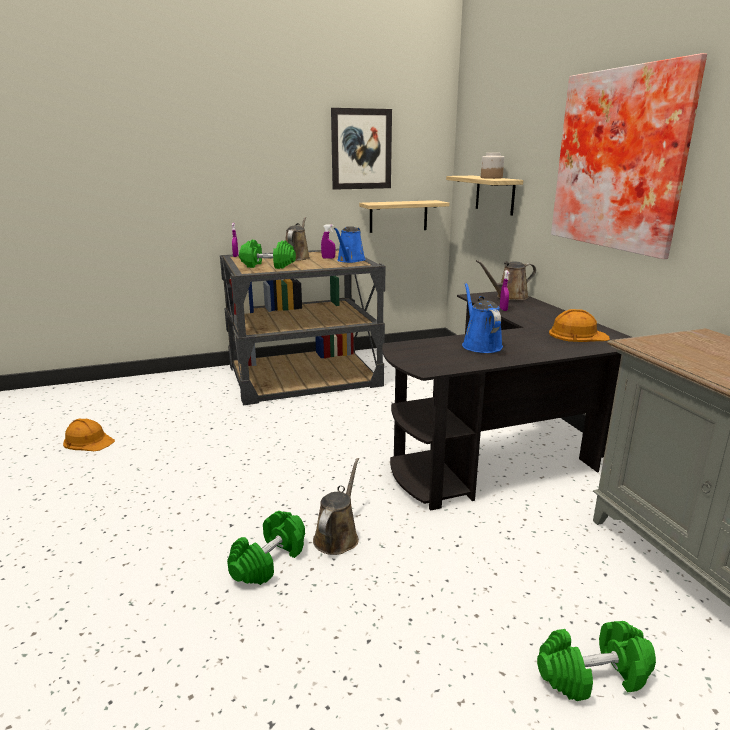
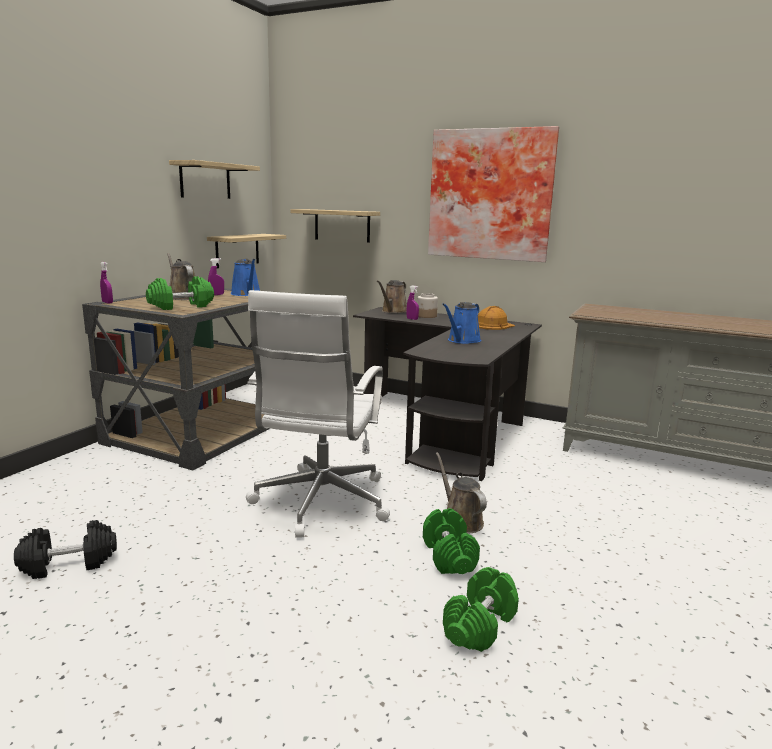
camera: 45 degrees left, 5 degrees down
orange hard hat [63,418,115,451] -> black dumbbell [14,520,117,579]
picture [331,108,392,190] -> shelf [169,160,260,199]
blue watering can [462,283,503,353] -> blue watering can turned 90 degrees counterclockwise [442,302,481,344]
jar [481,153,504,179] -> jar moved to [417,293,438,318]
green dumbbell [537,621,656,701] -> green dumbbell moved to [443,567,519,652]
none -> white office chair [246,290,390,538]

